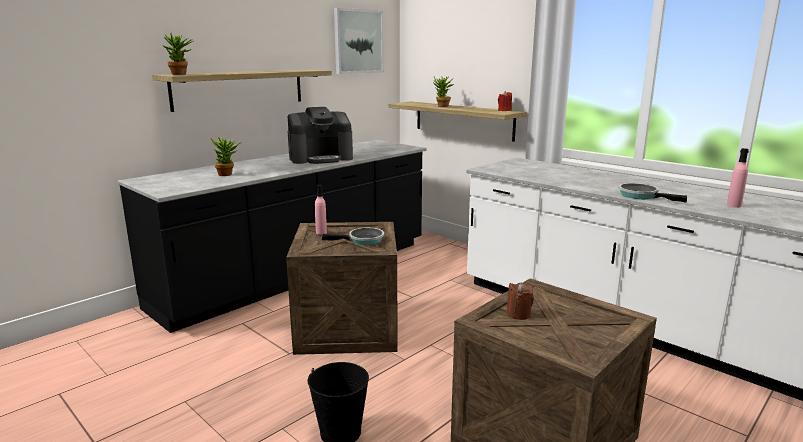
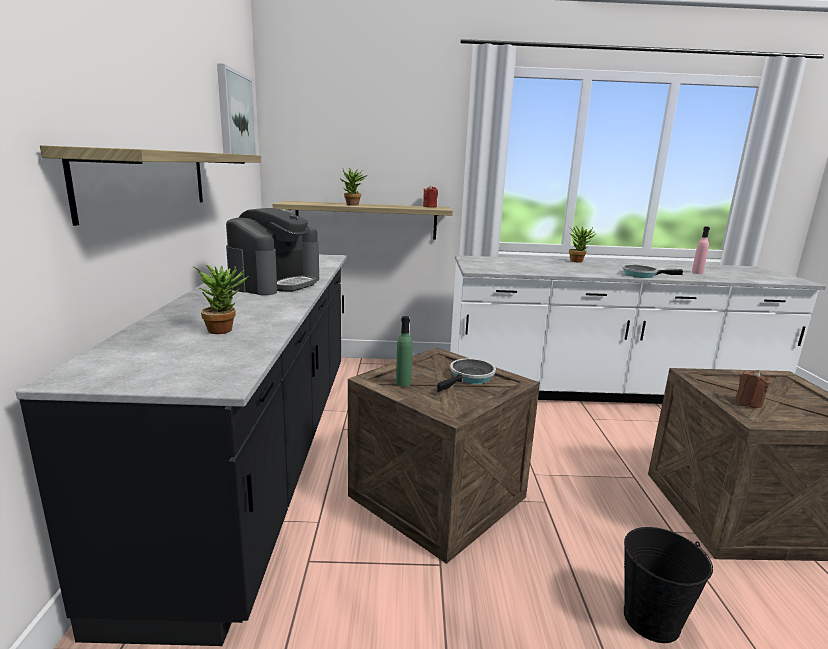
camera: 45 degrees left, 0 degrees up
potted plant [163,33,193,75] -> potted plant moved to [569,226,597,263]
pink bottle [315,185,327,235] -> green bottle [396,316,413,387]

